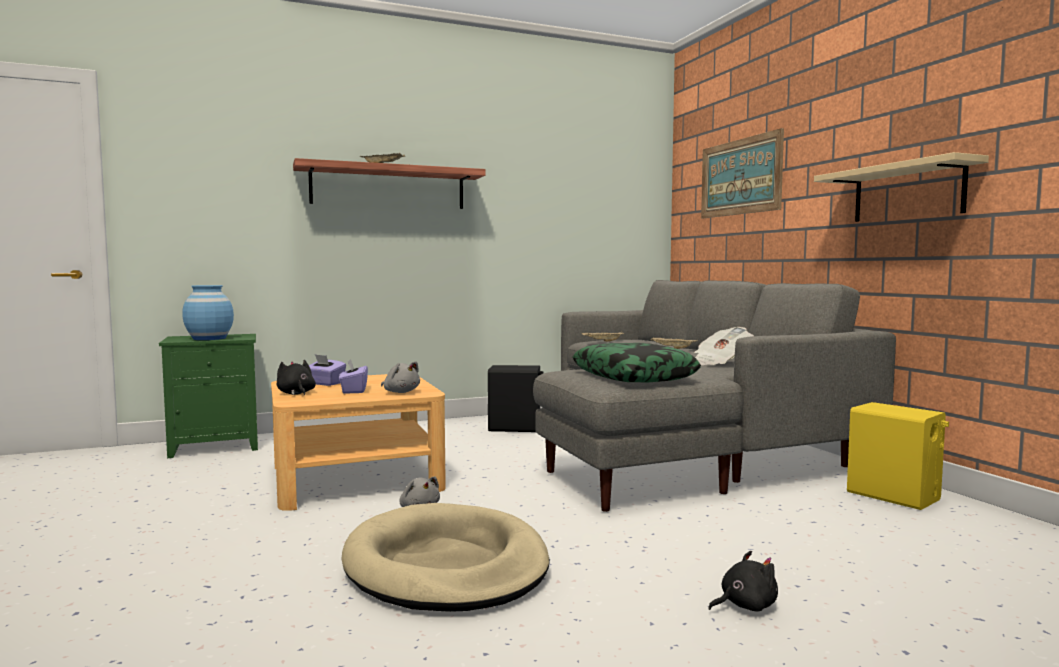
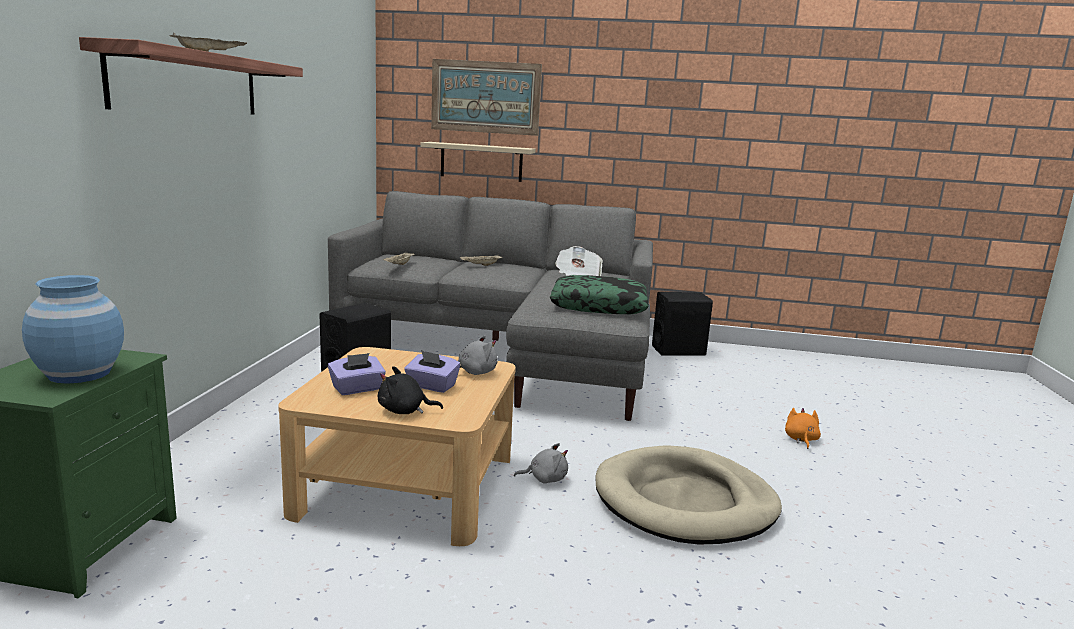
camera: 60 degrees left, 10 degrees up
black plush toy [708,551,778,612] -> orange plush toy [785,408,821,449]
beige shelf [814,152,989,222] -> beige shelf moved to [420,142,535,182]
yellow speaker [847,402,949,510] -> black speaker [652,292,713,356]

